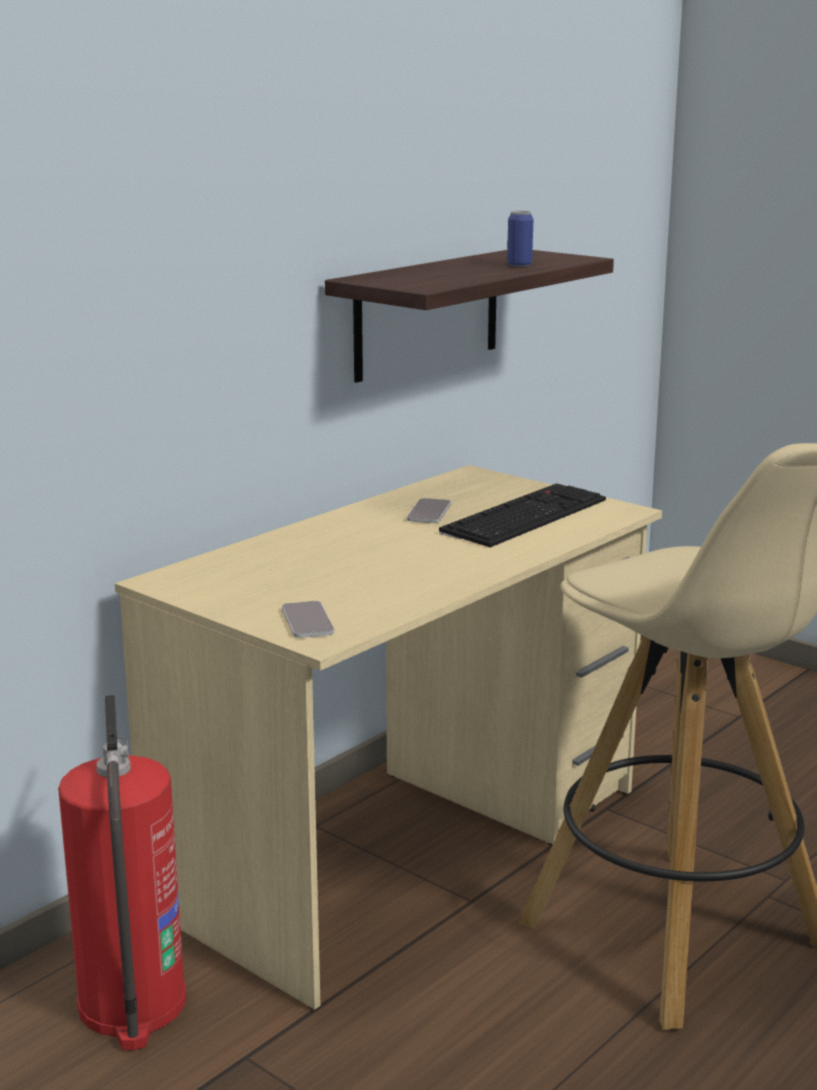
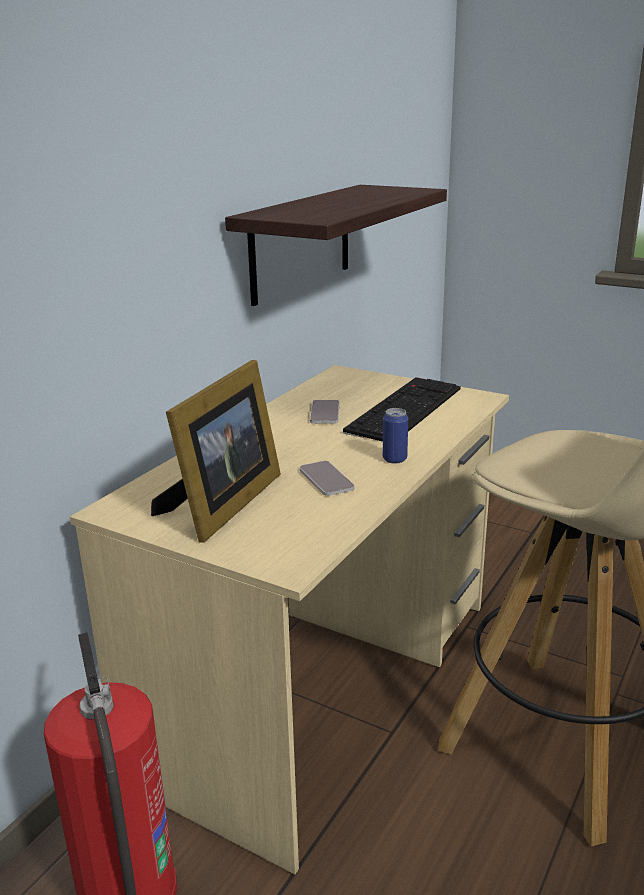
camera: 10 degrees left, 5 degrees up
phone [282,601,334,638] -> phone moved to [300,461,355,496]
can [507,211,533,267] -> can moved to [383,408,408,464]
none -> picture frame [151,360,281,543]

